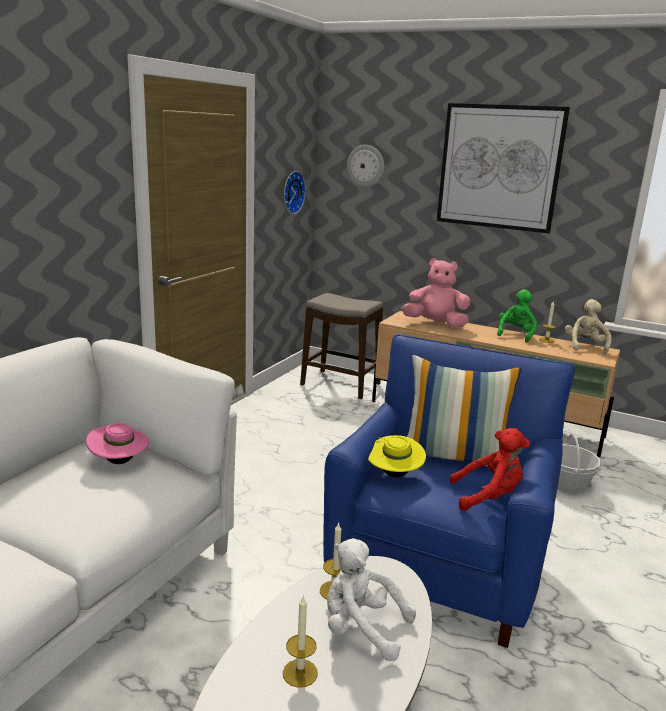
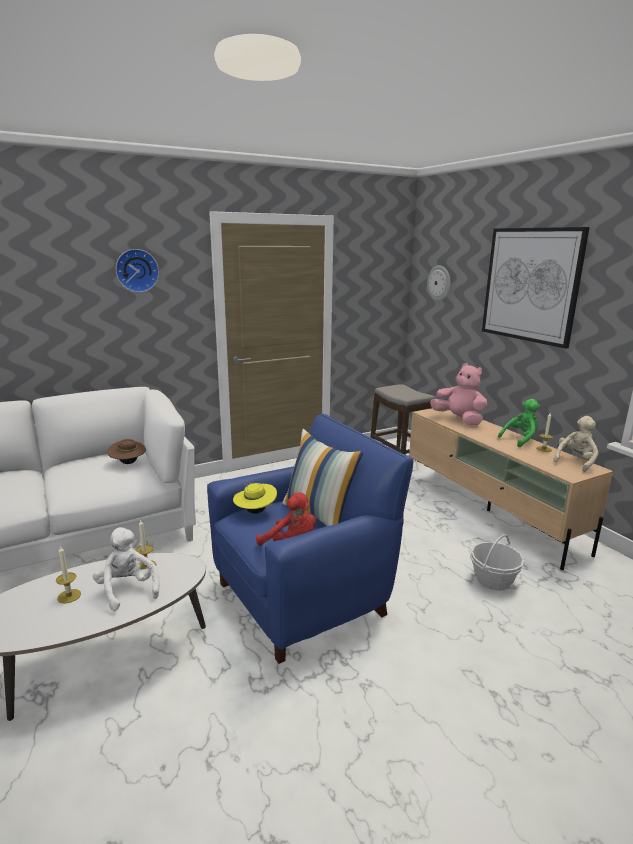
camera: 35 degrees right, 0 degrees up
pink hat [86,423,149,464] -> brown hat [107,439,146,464]
wall clock [284,171,306,214] -> wall clock moved to [116,249,159,293]

